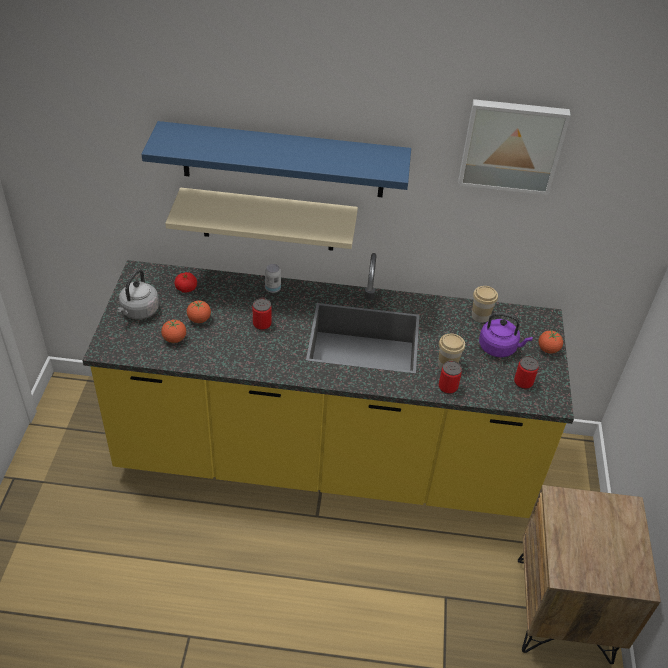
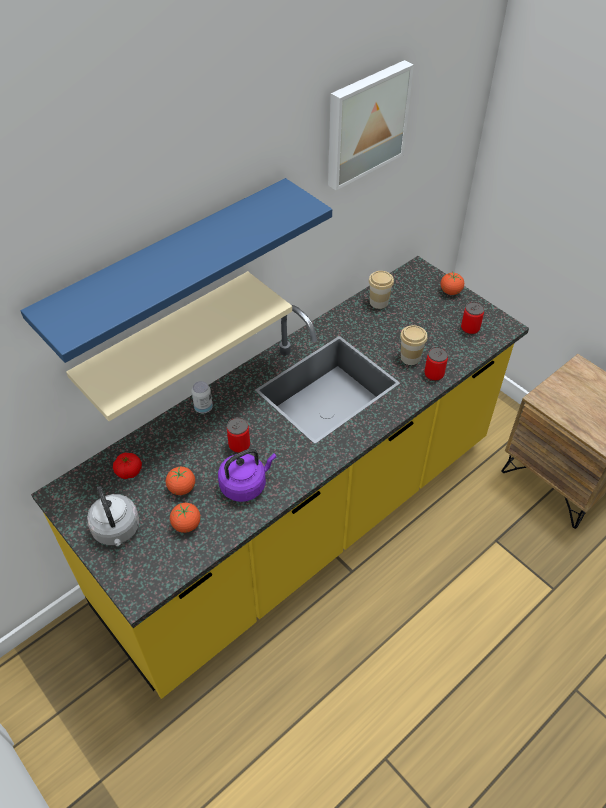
camera: 45 degrees left, 5 degrees up
purple kettle [479,312,533,357] -> purple kettle moved to [218,449,277,502]

